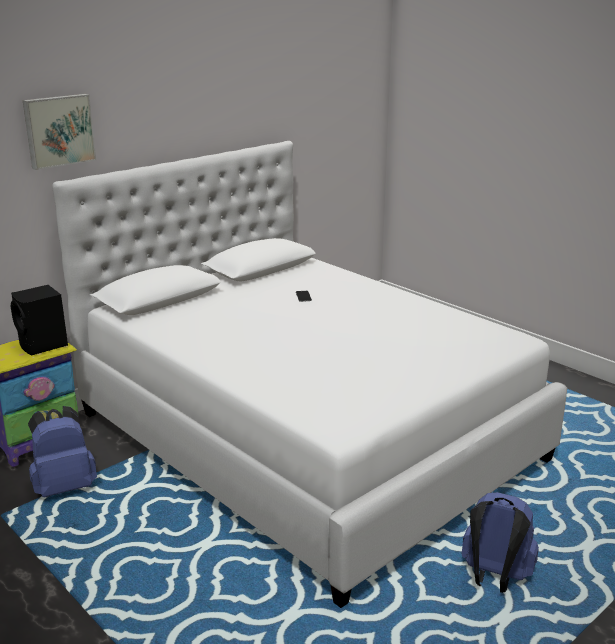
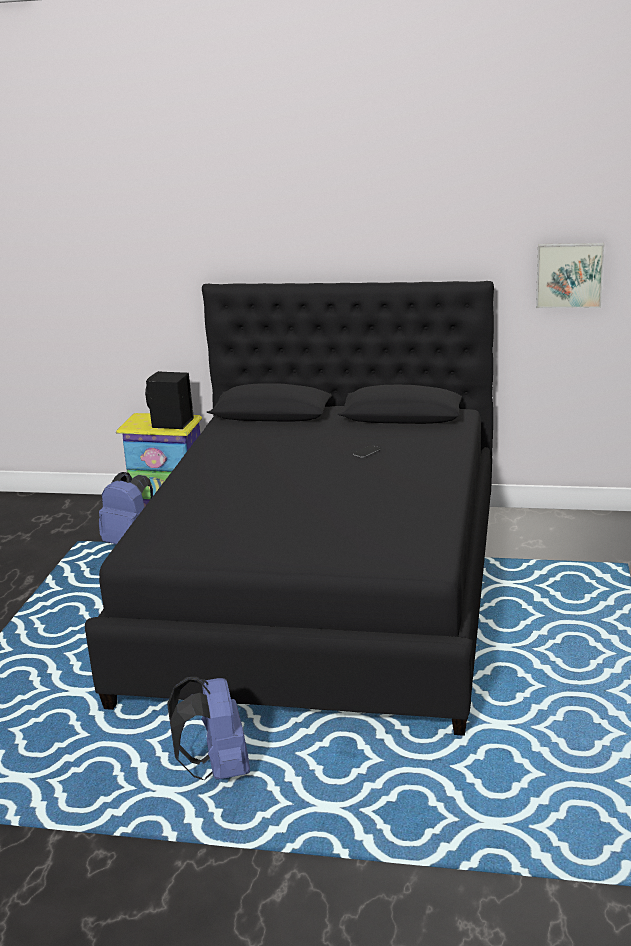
camera: 55 degrees right, 0 degrees up
picture [22,94,96,170] -> picture moved to [536,243,605,308]
white bed [52,141,567,608] -> black bed [85,281,494,736]

